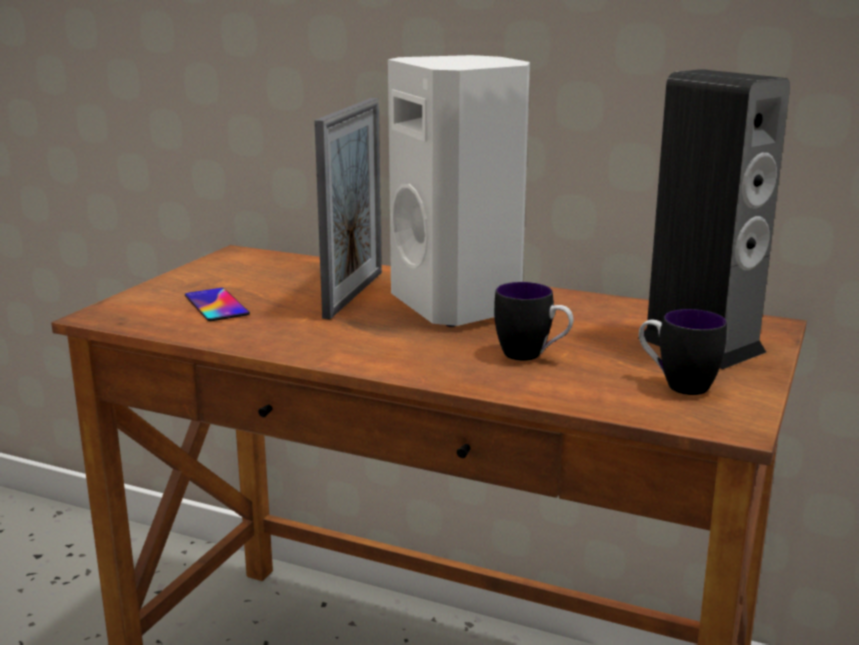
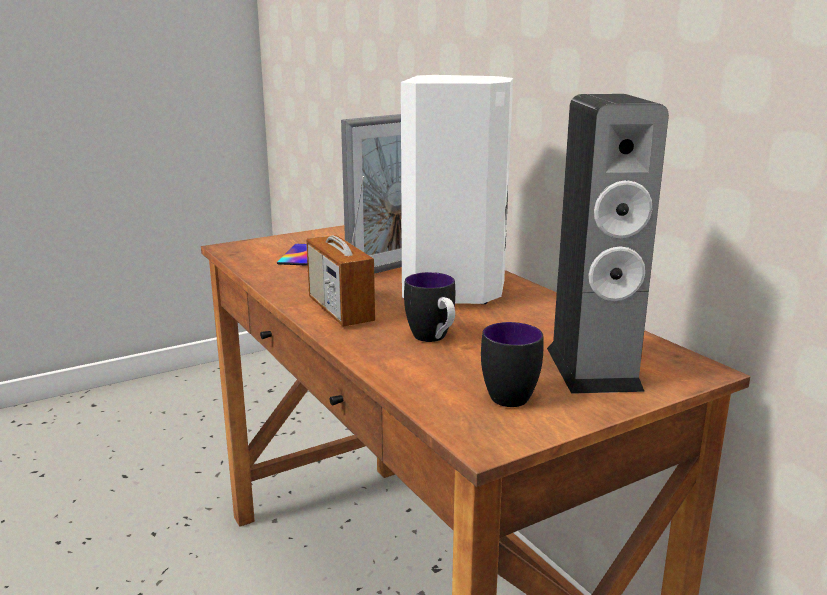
camera: 35 degrees right, 0 degrees up
none -> radio [306,176,375,326]

